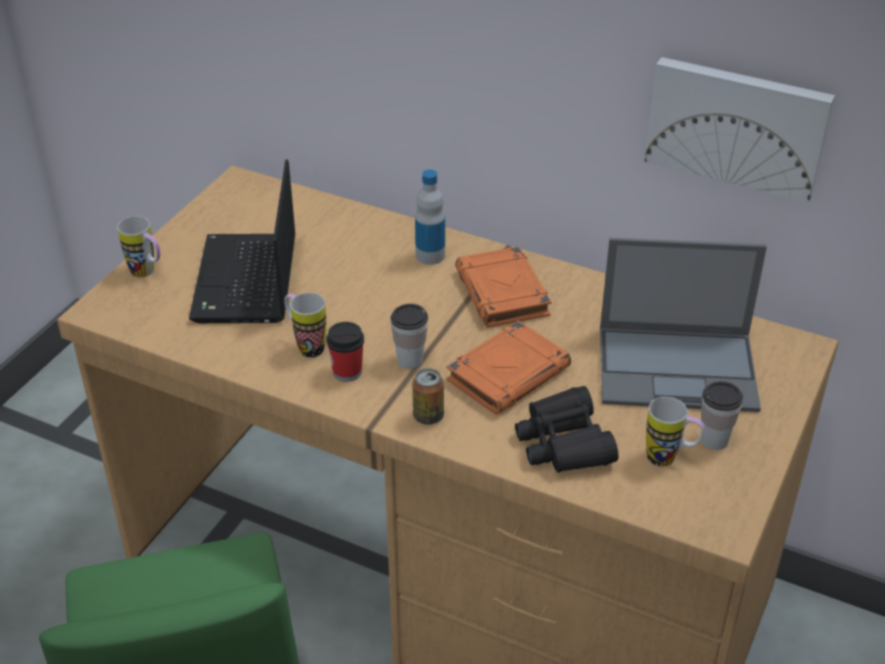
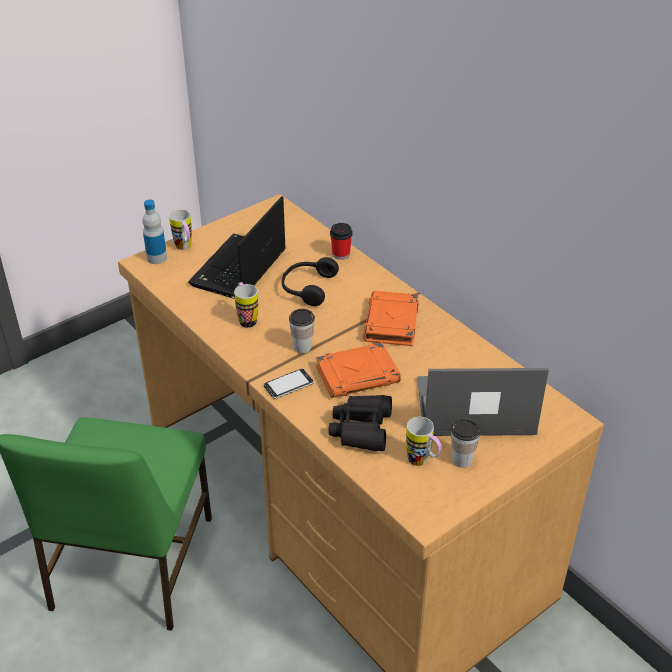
camera: 25 degrees right, 0 degrees up
cup [326,322,364,382] -> cup moved to [330,223,353,260]
can [412,368,444,425] -> phone [264,369,314,399]
bottle [415,169,445,265] -> bottle moved to [142,200,167,264]
laptop [600,238,767,412] -> laptop turned 150 degrees clockwise [417,368,549,436]
picture [645,57,835,203] -> none
none -> black headphones [282,257,339,306]

